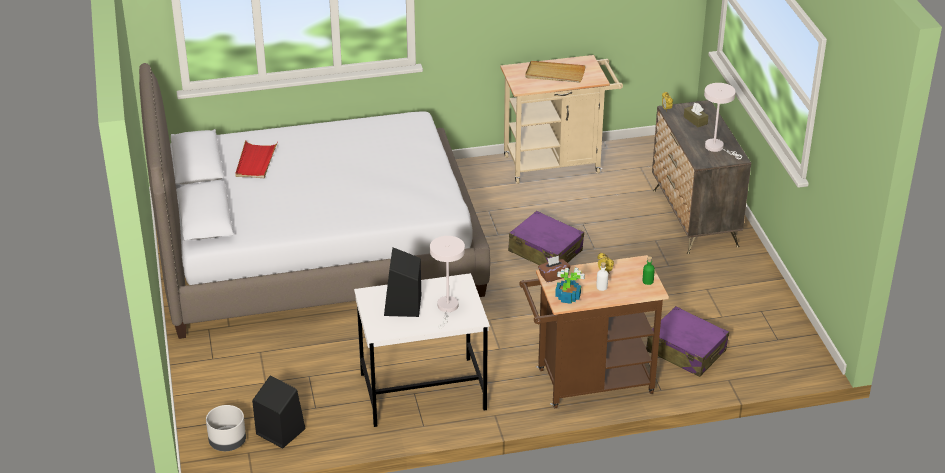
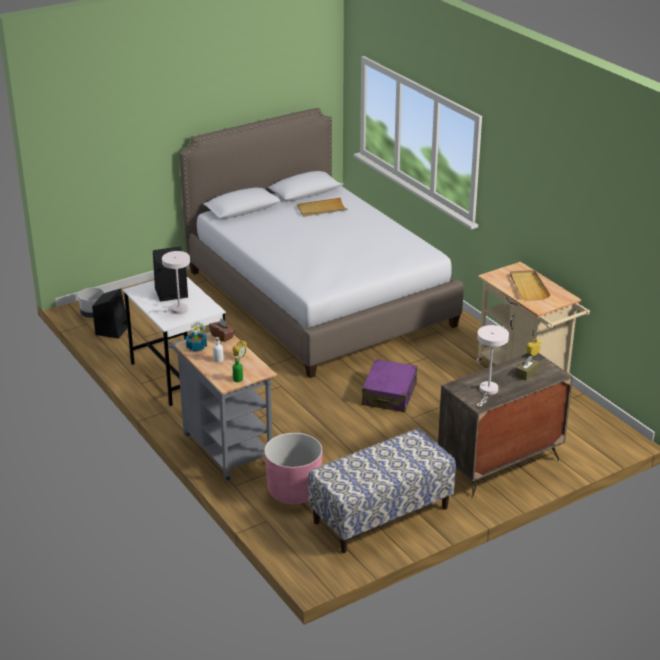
camera: 70 degrees right, 5 degrees down
red tray [235,140,278,178] -> beige tray [297,198,348,217]
brown cart [519,255,669,408] -> grey cart [168,332,277,482]
purple suitcase [646,306,729,377] -> pink planter [264,433,323,504]
none -> bench [308,429,456,553]

